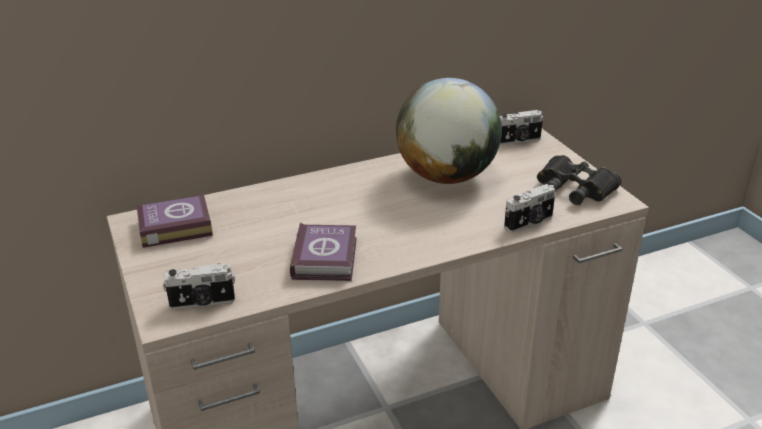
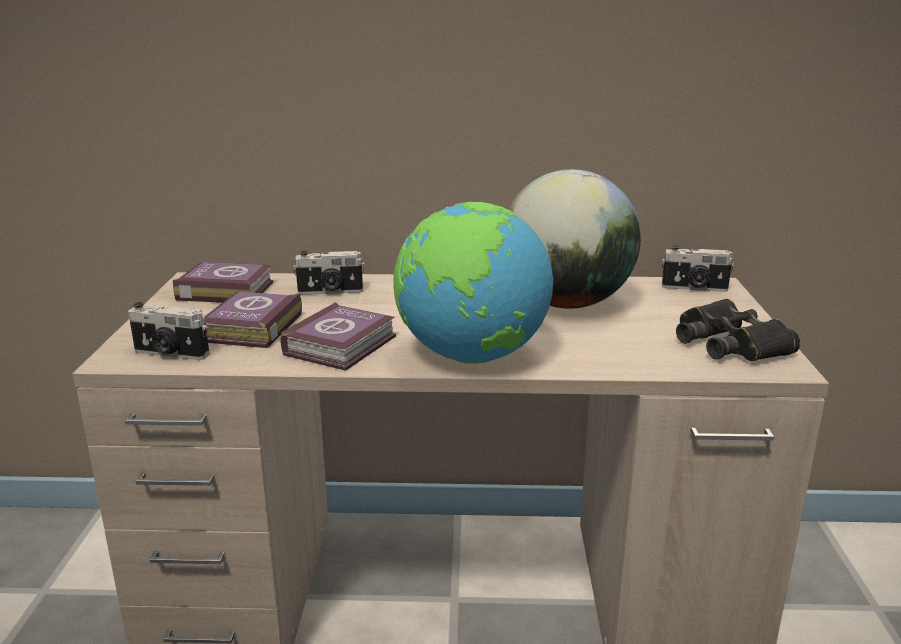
camera: 25 degrees right, 10 degrees down
camera [504,184,556,233] -> camera moved to [293,251,365,295]
none -> book [205,291,302,348]
none -> globe [393,202,553,364]

